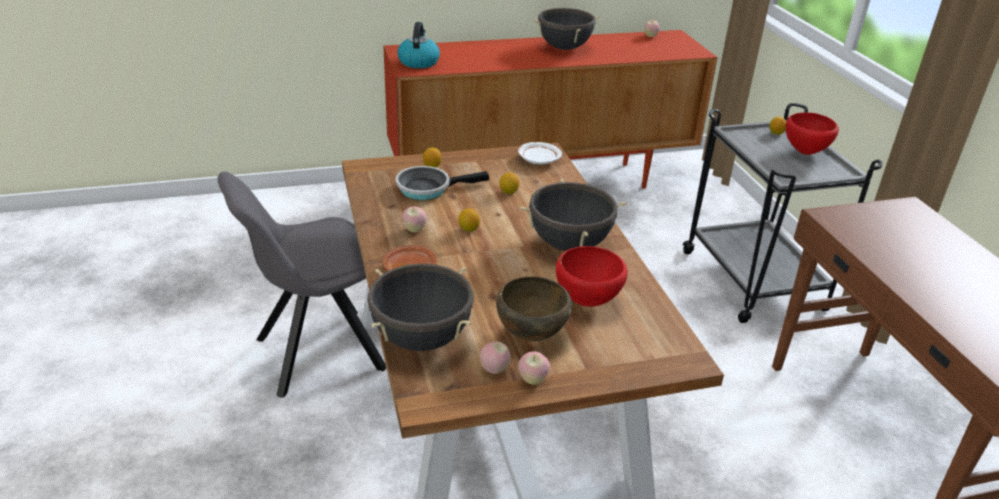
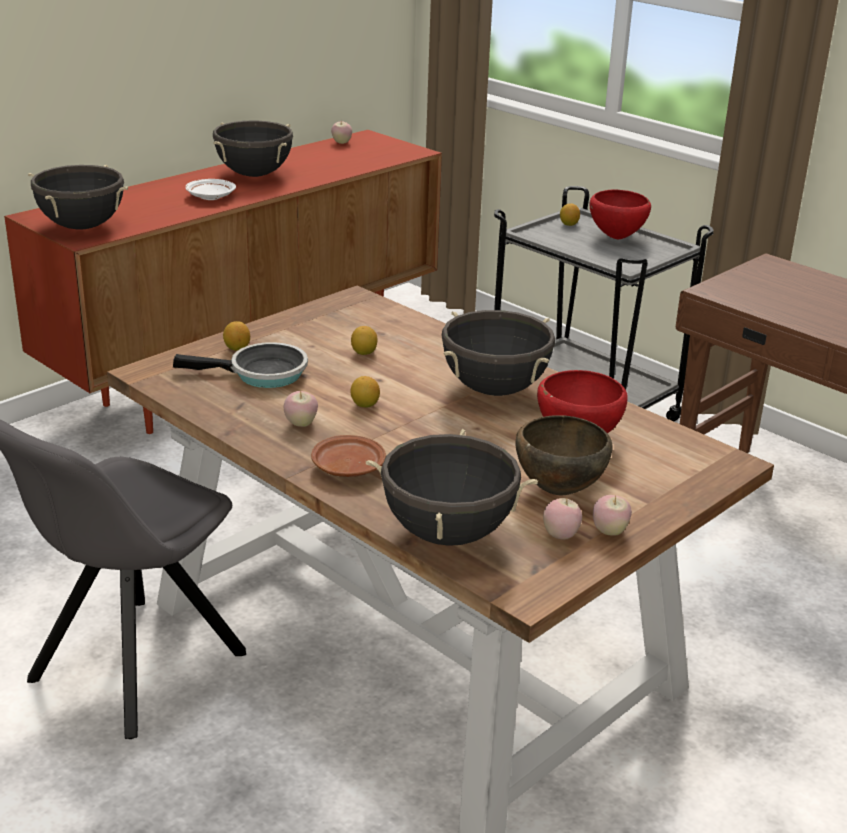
camera: 30 degrees left, 5 degrees down
frying pan [395,166,489,200] -> frying pan turned 135 degrees counterclockwise [173,342,308,388]
kettle [397,22,440,68] -> black cooking pot [28,165,128,230]
white plate [518,142,562,164] -> white plate moved to [185,179,236,200]

